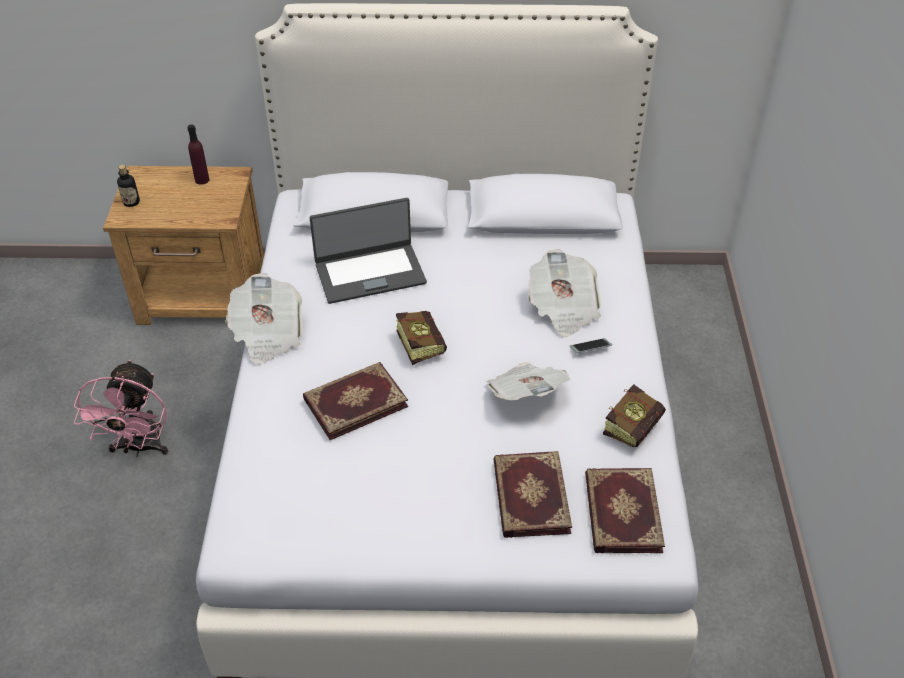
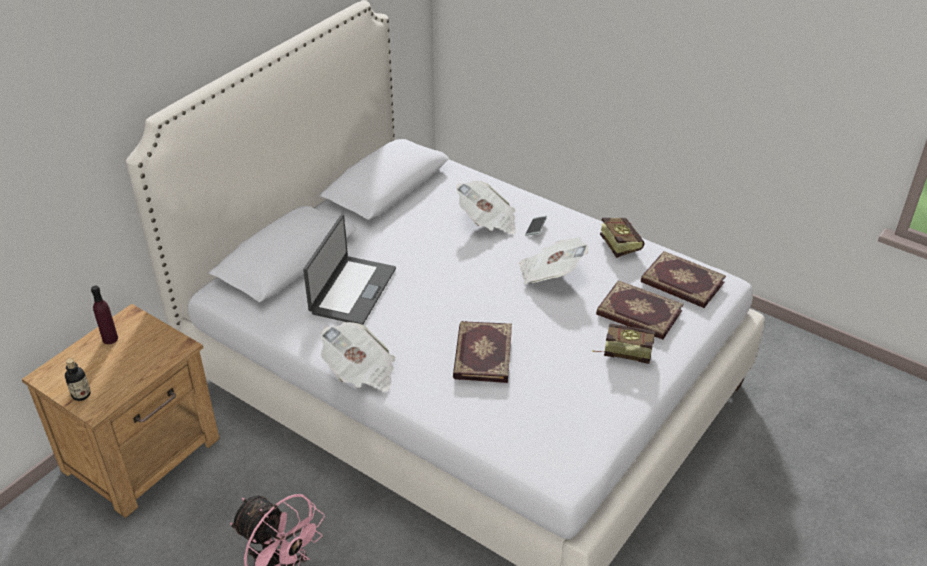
camera: 55 degrees left, 5 degrees down
book [396,311,447,365] -> book moved to [592,323,655,364]

